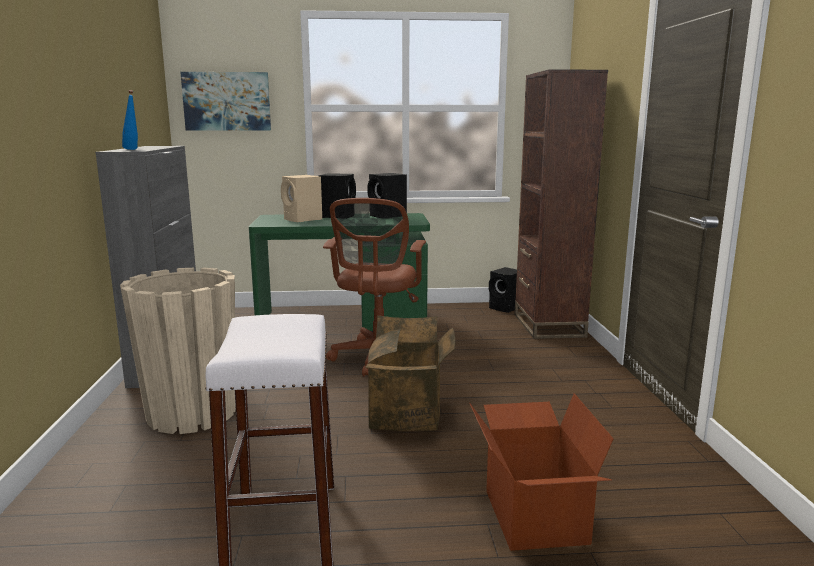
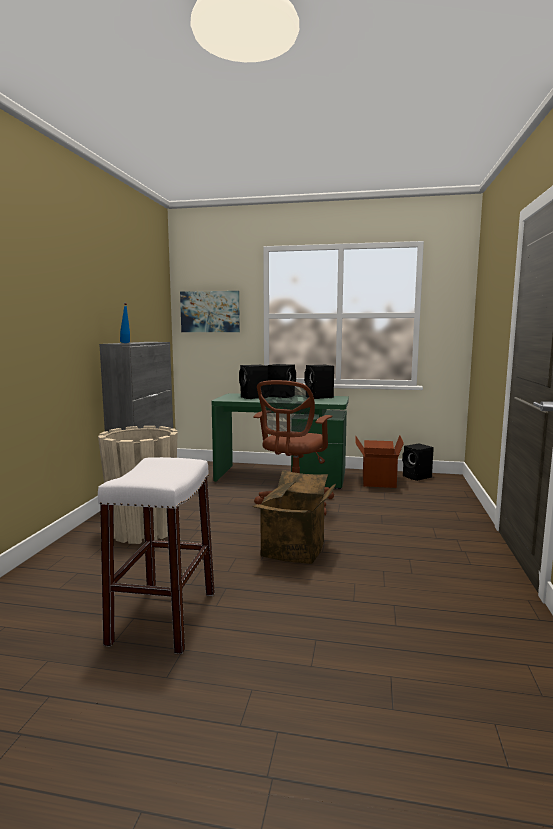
camera: 15 degrees right, 5 degrees down
beige speaker [281,175,322,222] -> black speaker [239,365,268,399]
cardboard box [469,393,614,551] -> cardboard box moved to [355,435,404,488]
brown bookcase [514,69,608,339] -> none

